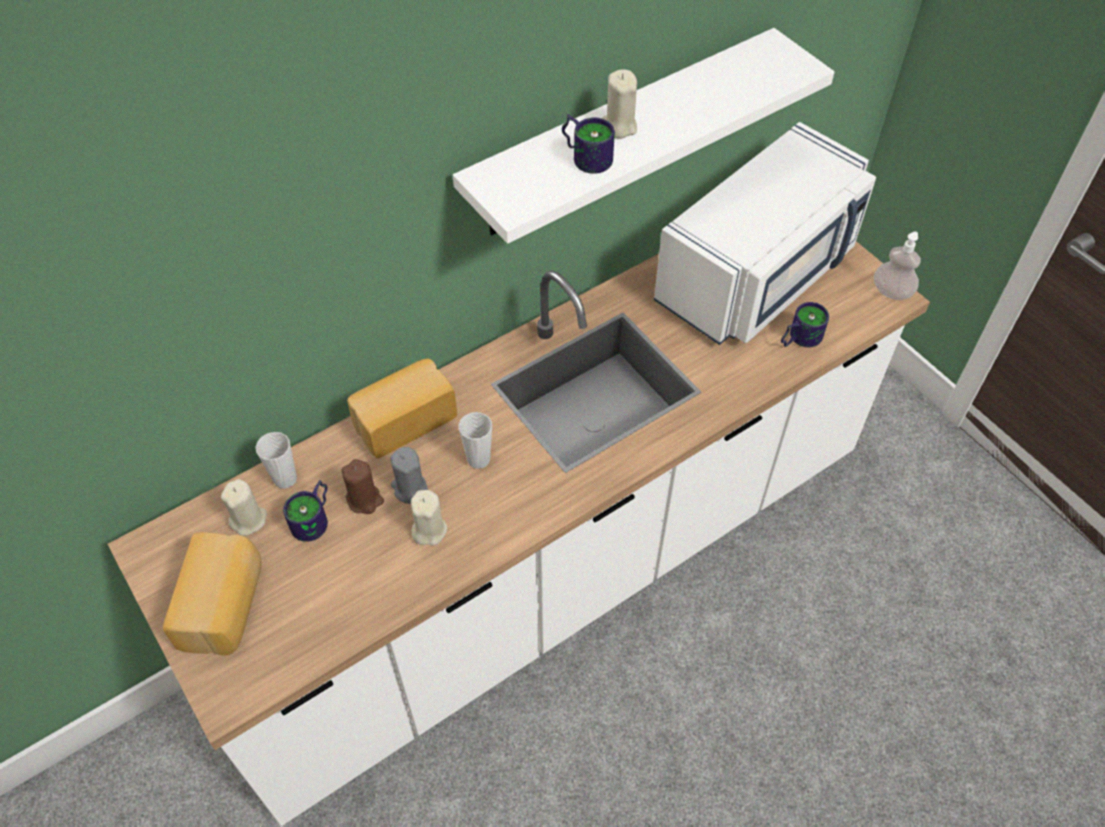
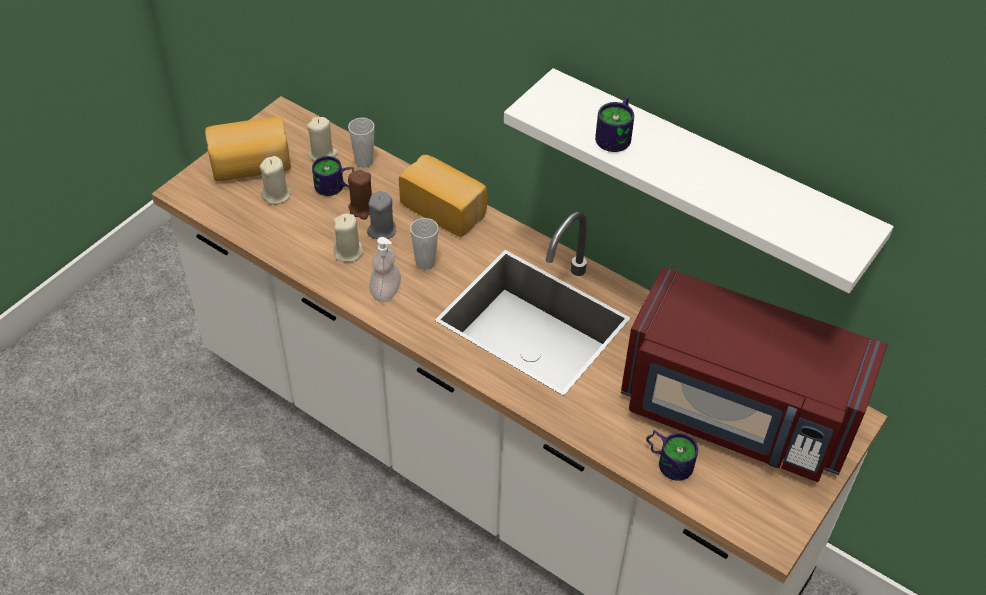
camera: 70 degrees right, 5 degrees down
beige candle [602,69,637,138] -> beige candle moved to [260,156,291,205]
white microwave [654,122,876,345] -> red microwave [621,267,887,482]
soap dispenser [874,231,921,300] -> soap dispenser moved to [369,237,401,302]

